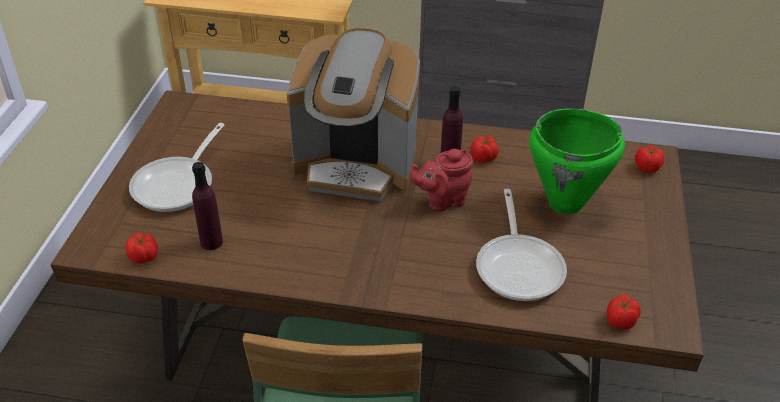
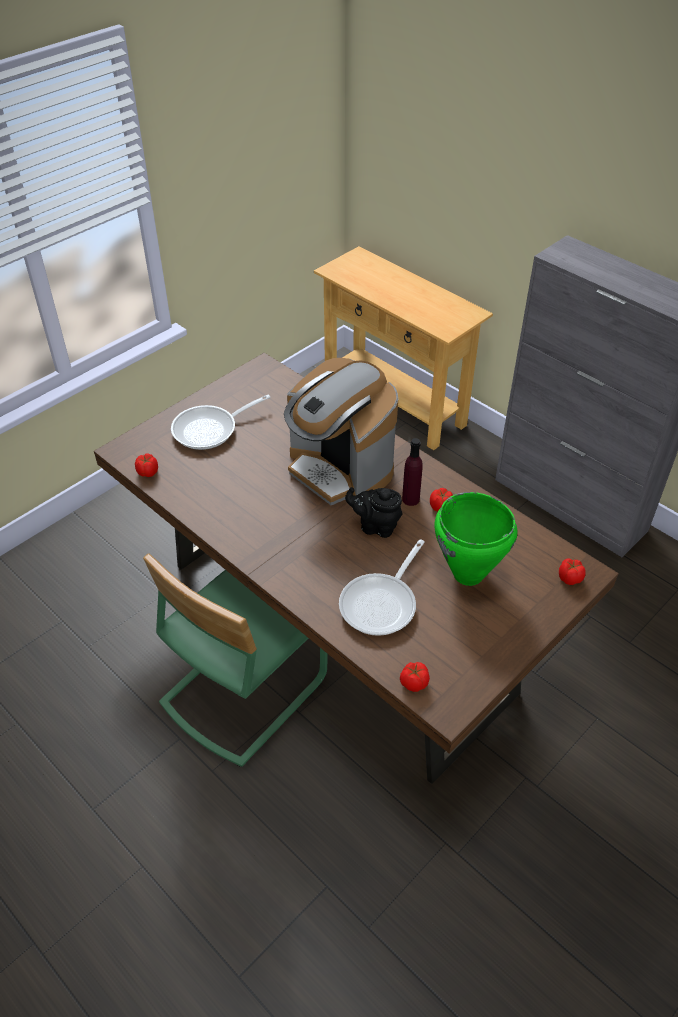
camera: 35 degrees right, 5 degrees up
purple bottle [192,162,223,250] -> none
red teapot [409,149,473,211] -> black teapot [345,487,403,538]

